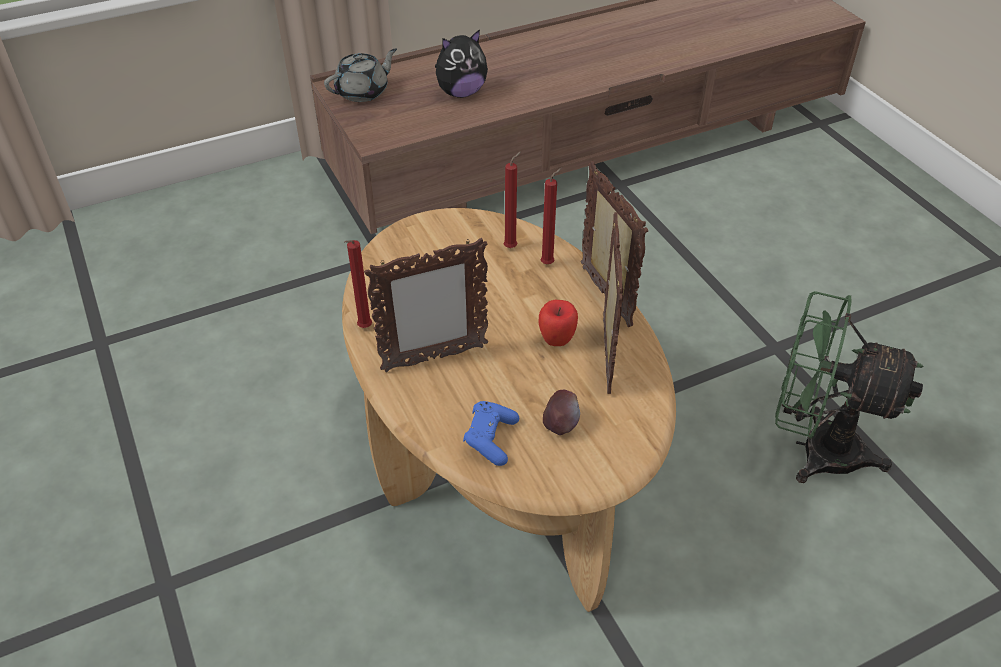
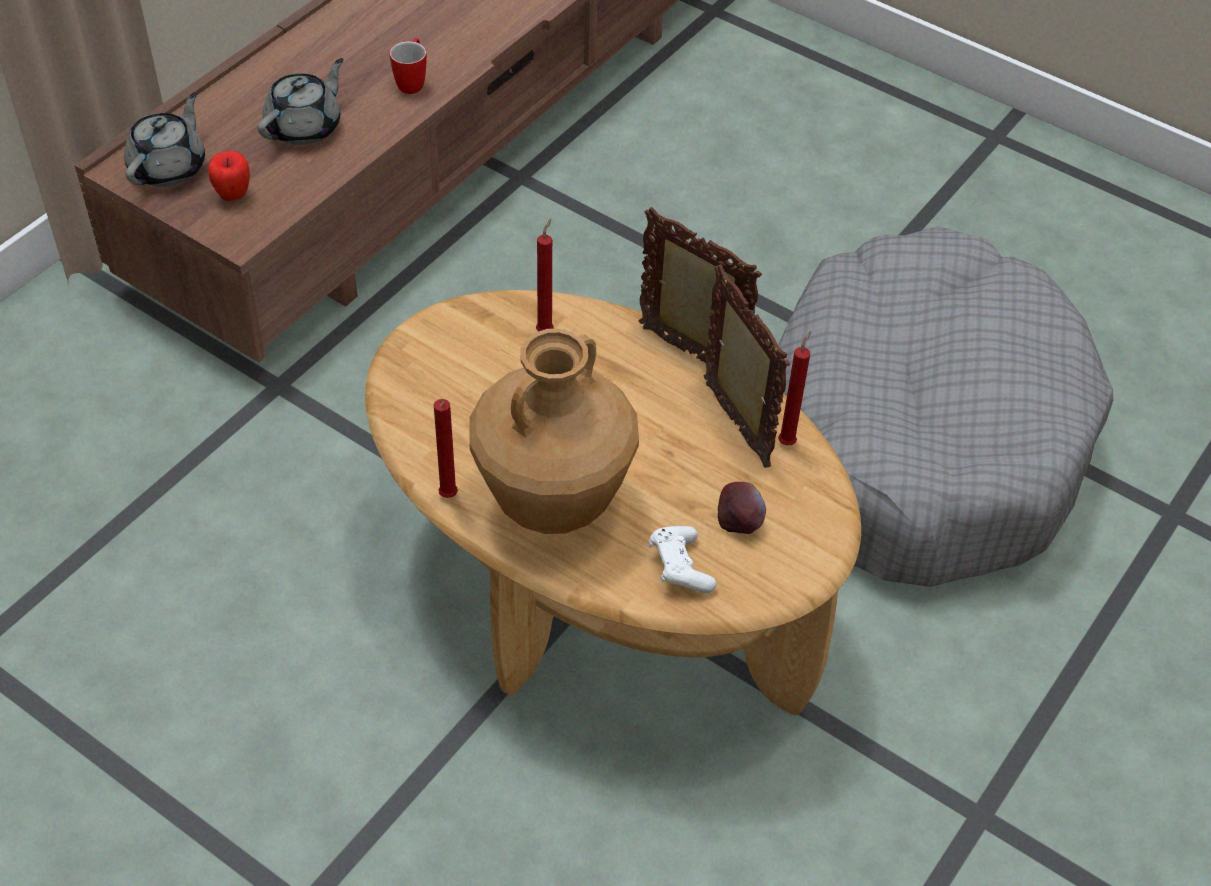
camera: 30 degrees left, 5 degrees up
picture frame [364,238,488,372] -> brown vase [469,329,639,534]
plush toy [435,29,488,98] -> grey teapot [258,58,344,145]
blue game controller [463,401,519,466] -> white game controller [648,526,716,593]
apple [538,300,578,346] -> apple moved to [208,151,250,201]
red candle [540,168,562,264] -> red candle moved to [778,331,811,446]
green fan [775,291,924,483] -> grey dog bed [778,226,1113,587]
none -> mug [390,38,426,94]

